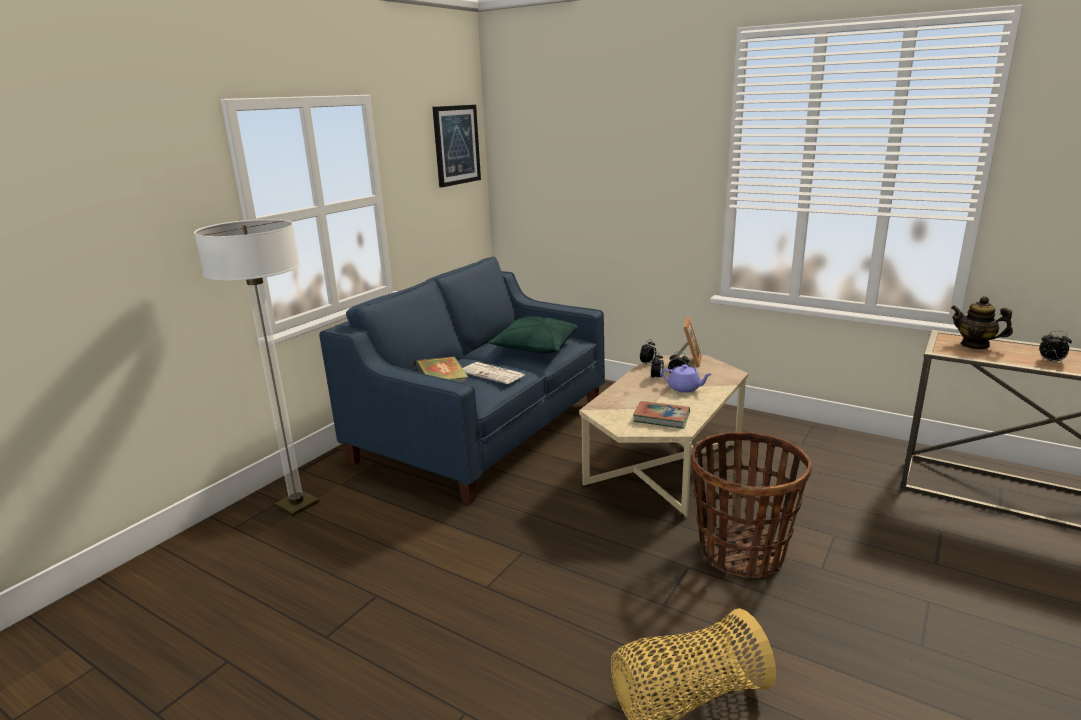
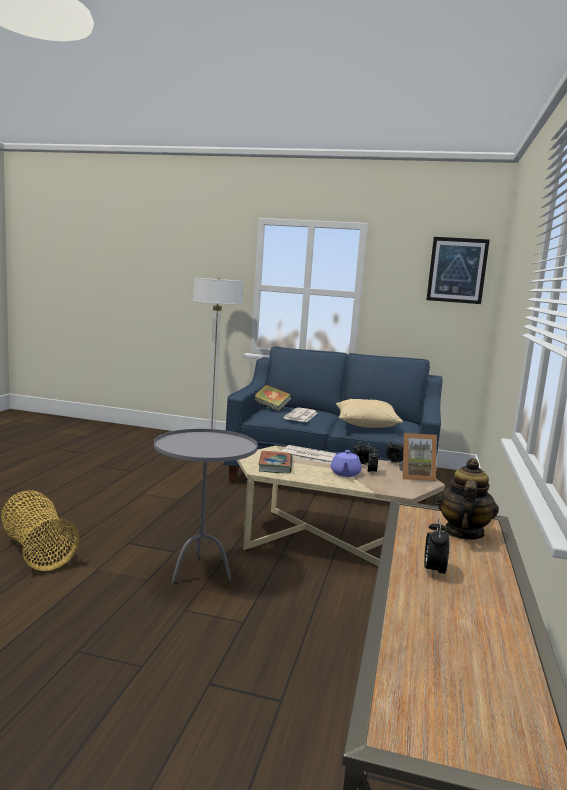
camera: 70 degrees right, 10 degrees down
green pillow [488,316,578,353] -> beige pillow [336,399,403,428]
basket [691,432,812,578] -> grey side table [154,429,258,584]
none -> newspaper [281,445,336,464]

